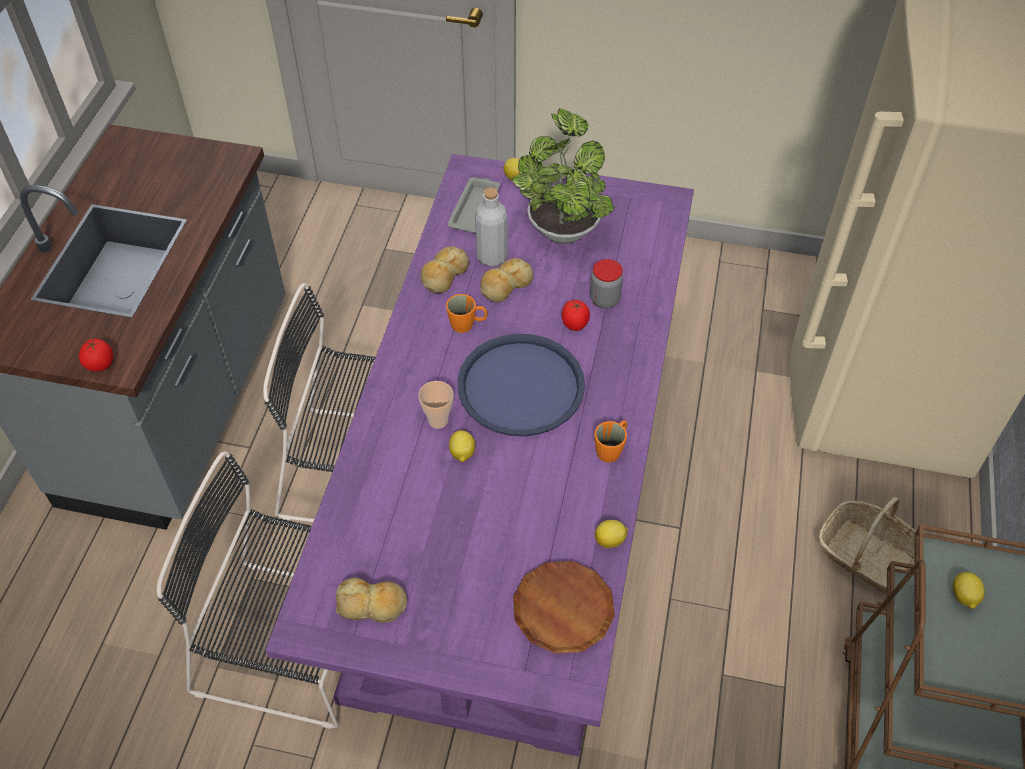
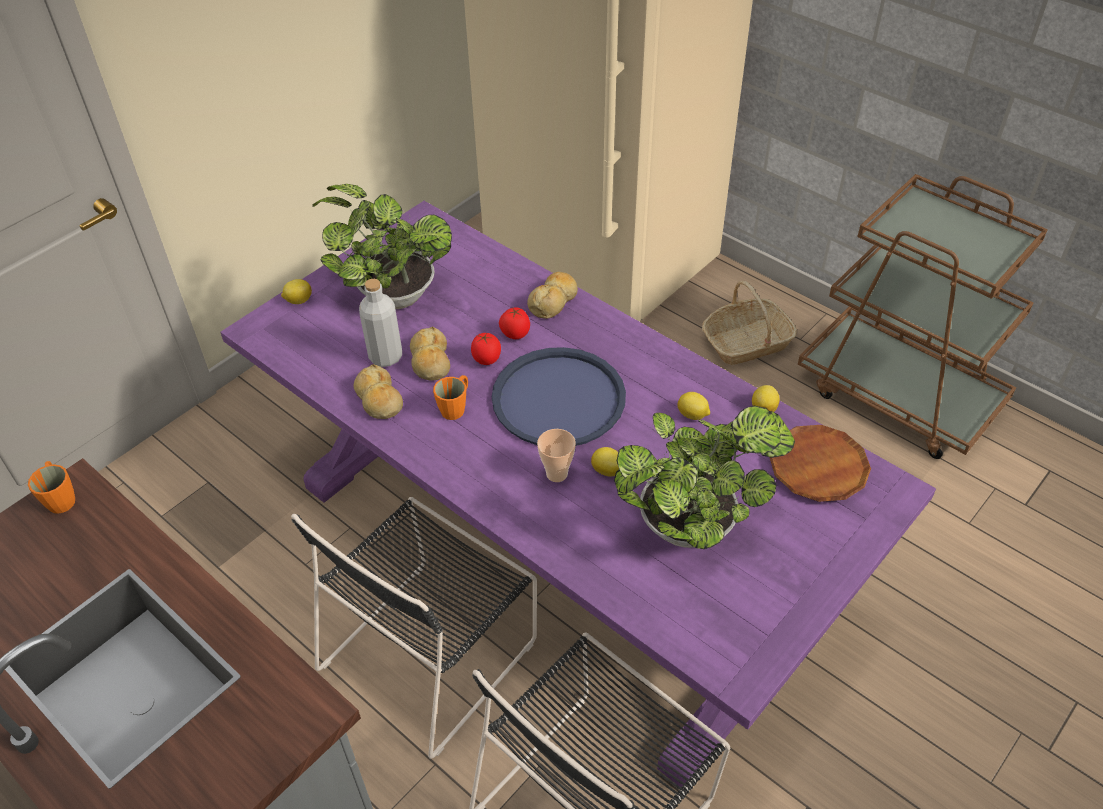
camera: 60 degrees left, 5 degrees down
tomato [79,339,114,372] -> tomato moved to [471,333,501,365]
bread [336,578,407,623] -> bread moved to [527,272,578,319]
grey tray [447,177,500,233] -> none
jar [590,259,623,308] -> none
orange mug [594,420,627,463] -> orange mug moved to [28,461,75,514]
lemon [953,572,985,609] -> lemon moved to [678,392,710,420]
none -> potted plant [614,406,795,549]

